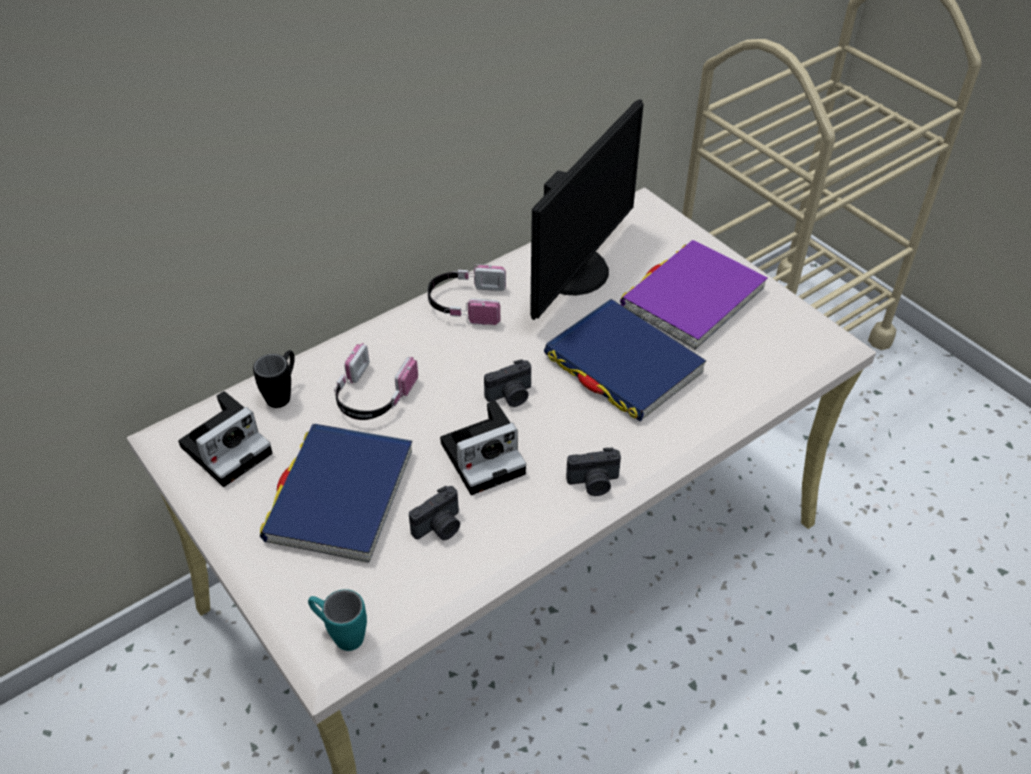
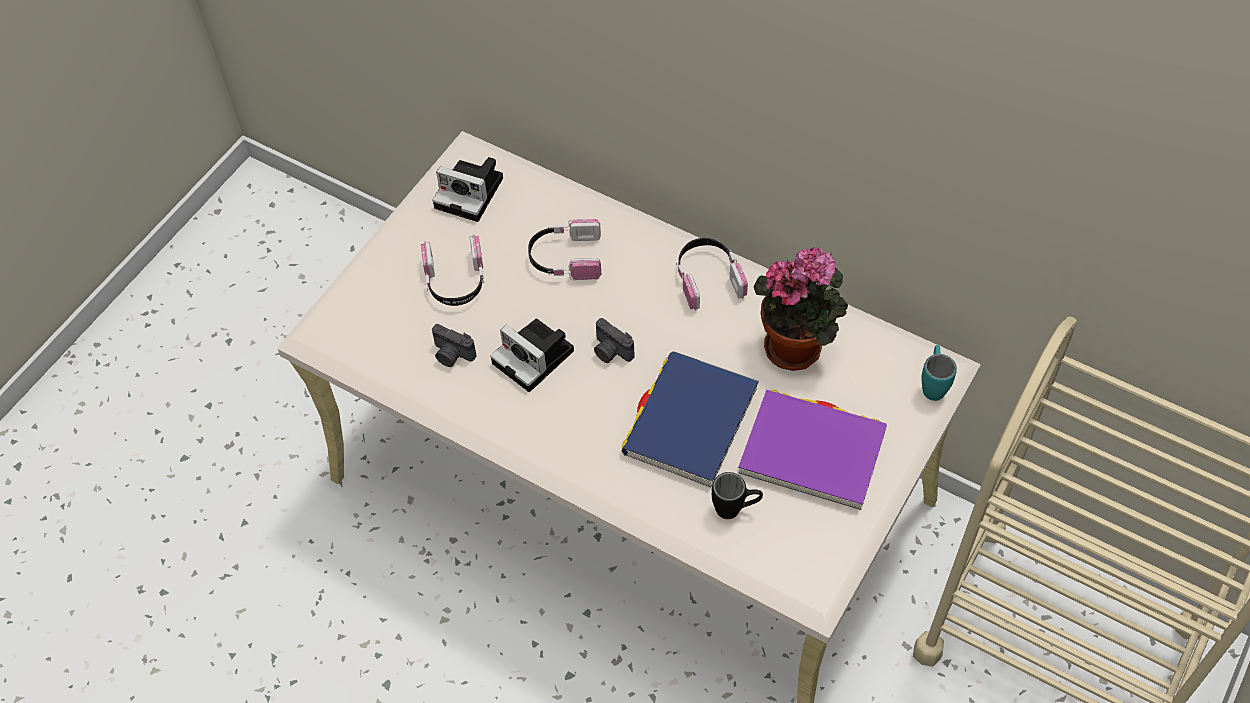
camera: 70 degrees right, 10 degrees up
black mug [253,350,295,408] -> black mug moved to [712,472,763,519]
blue book [260,424,413,563] -> headphones [421,235,484,306]
turquoise mug [308,589,367,651] -> turquoise mug moved to [921,345,957,401]
monitor [530,99,644,320] -> potted plant [754,246,848,371]
camera [566,448,621,496] -> none

